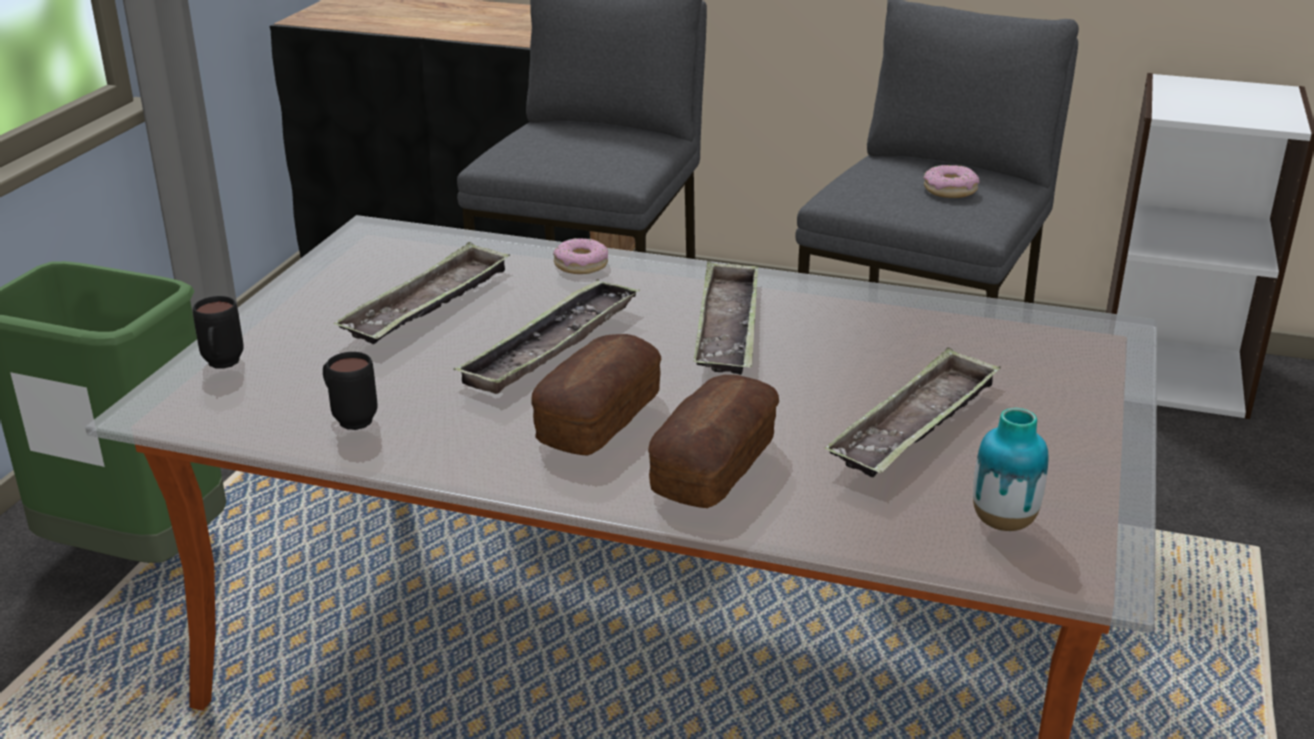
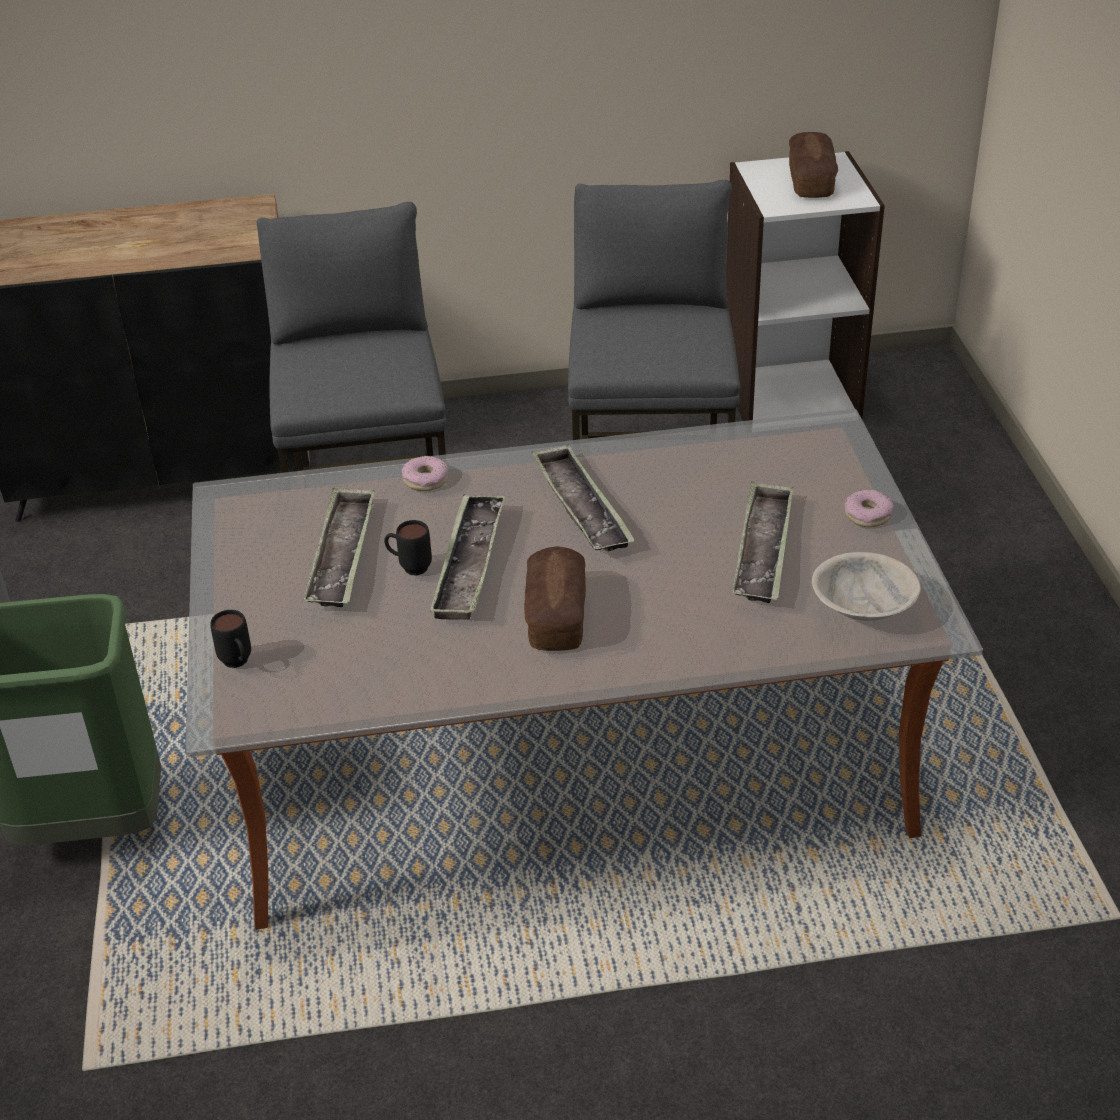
camera: 25 degrees left, 10 degrees up
black mug [323,352,378,430] -> black mug moved to [384,520,432,575]
bread [648,375,779,508] -> bread moved to [789,132,838,198]
donut [923,165,980,198] -> donut moved to [845,490,894,527]
vase [973,408,1048,531] -> beige bowl [812,552,921,621]

